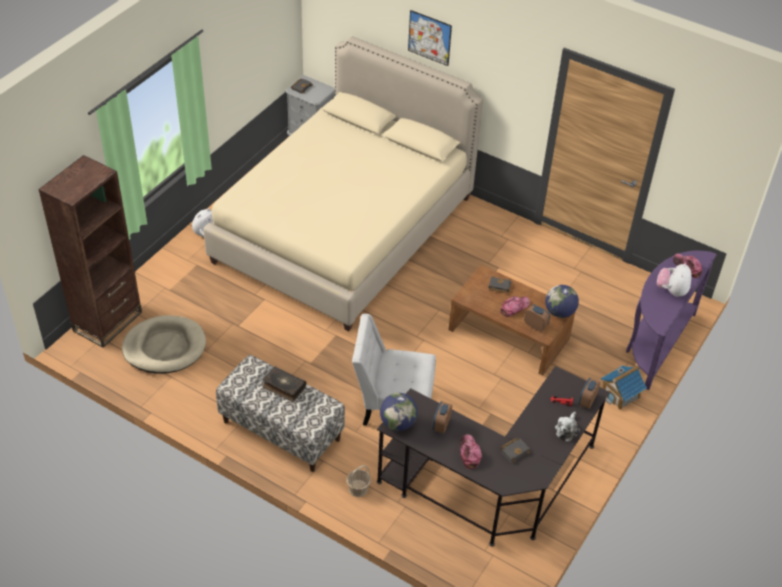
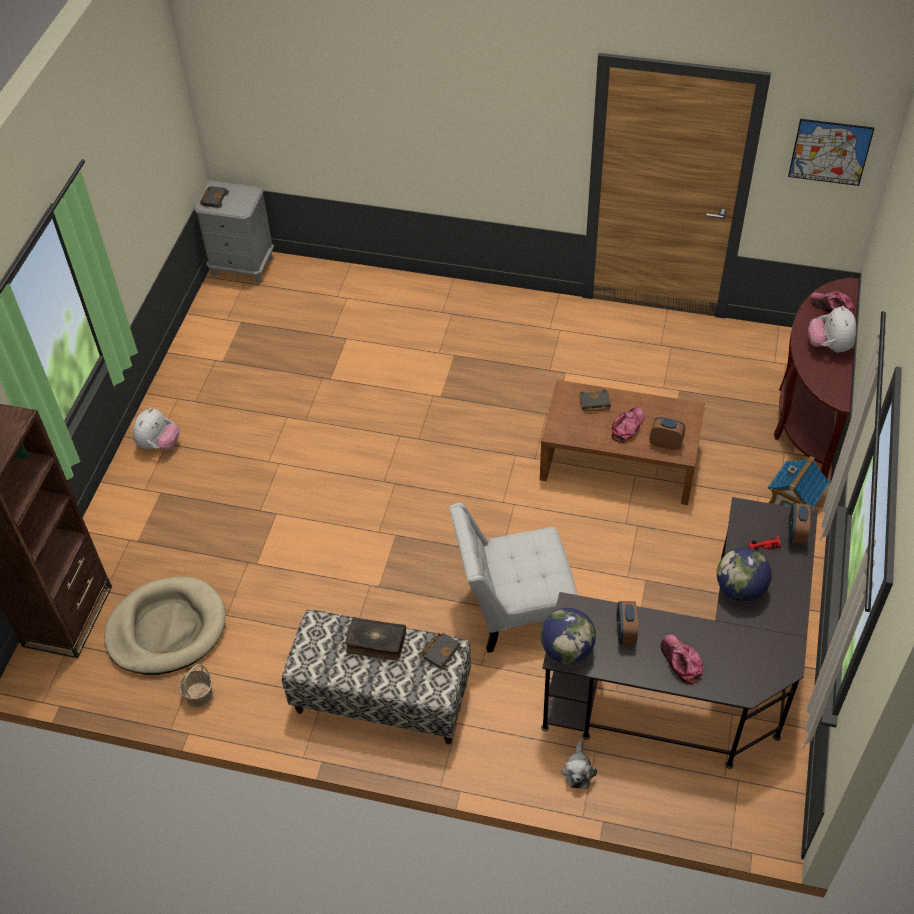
camera: 15 degrees left, 5 degrees up
beige bed [203,36,483,332] -> none
basket [346,465,371,497] -> basket moved to [179,664,213,707]
picture [408,10,452,66] -> picture moved to [788,119,874,186]
black book [500,438,531,463] -> black book moved to [421,633,463,669]
globe [545,285,579,318] -> globe moved to [717,548,772,601]
plush toy [555,412,580,442] -> plush toy moved to [562,740,597,789]
purple console table [626,250,717,390] -> brown console table [774,278,859,478]

